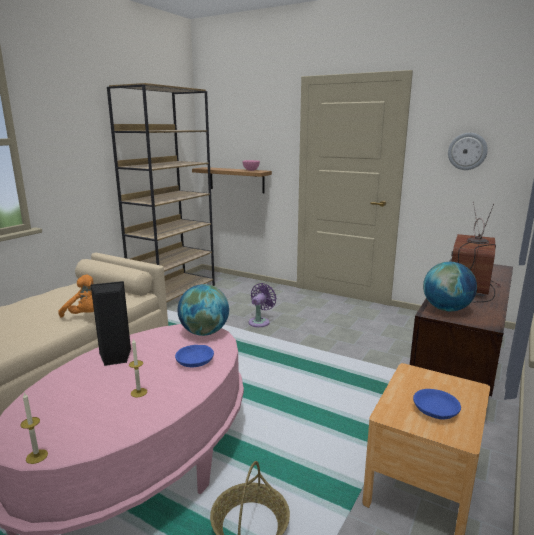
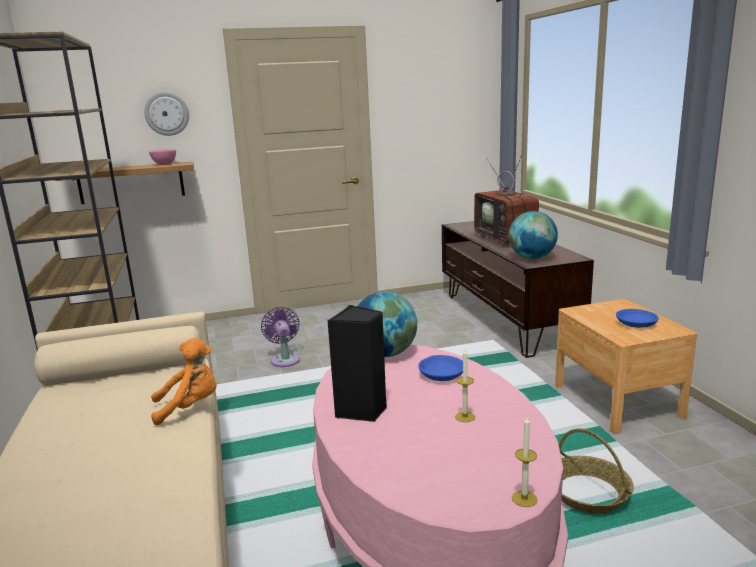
camera: 45 degrees left, 0 degrees up
wall clock [448,133,488,170] -> wall clock moved to [144,92,189,136]

